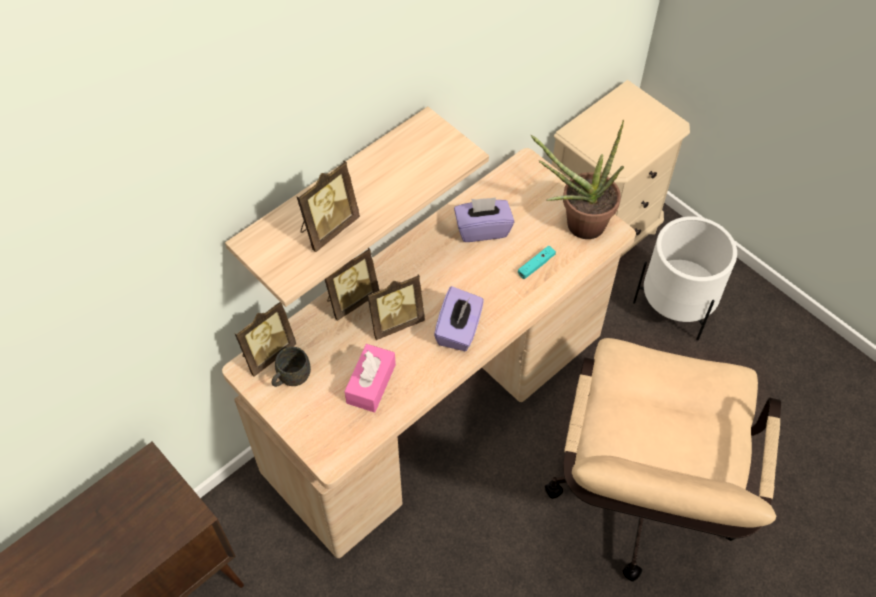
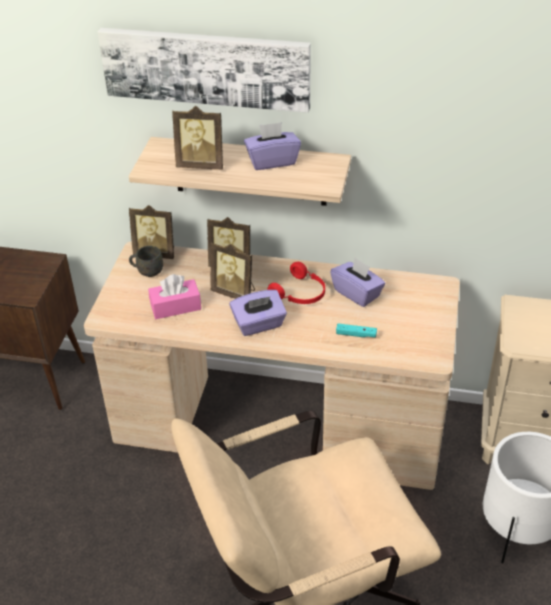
camera: 55 degrees right, 15 degrees down
potted plant [531,120,624,239] -> none
none -> picture [98,28,311,113]
none -> purple tissue box [244,122,301,170]
none -> red headphones [267,262,325,304]

